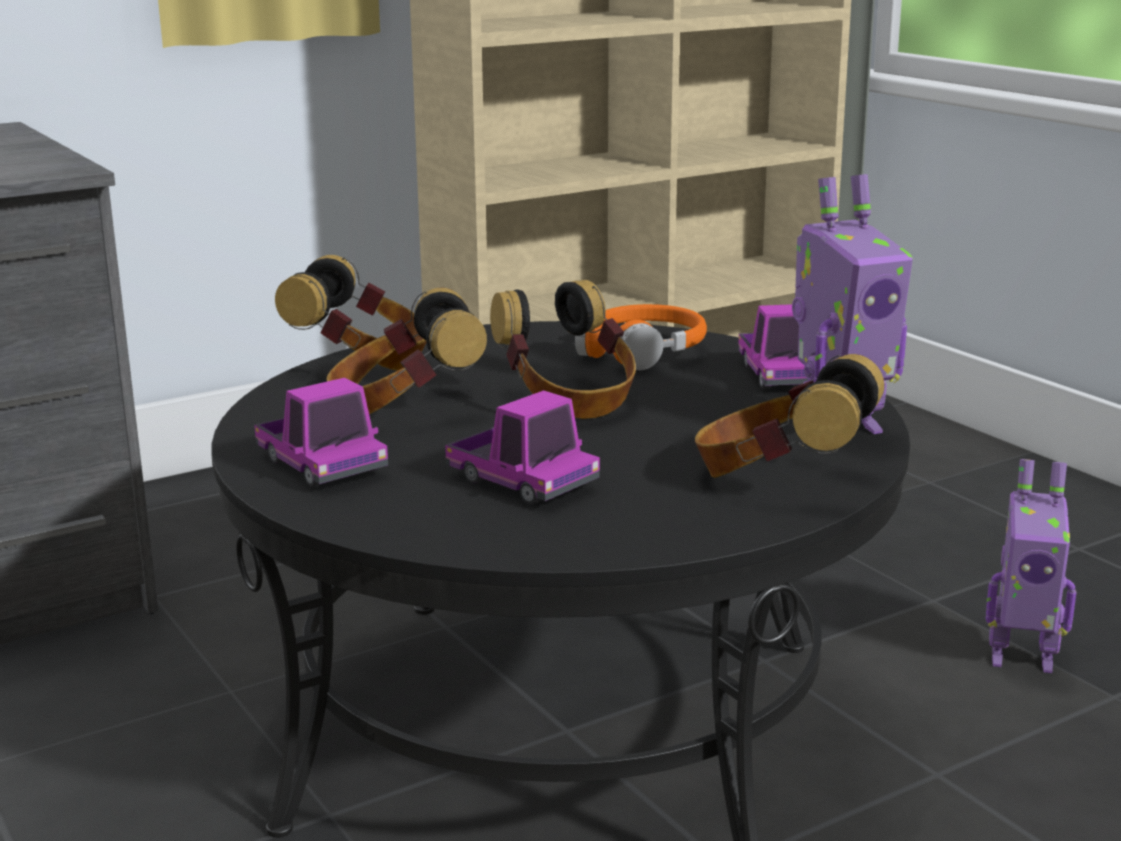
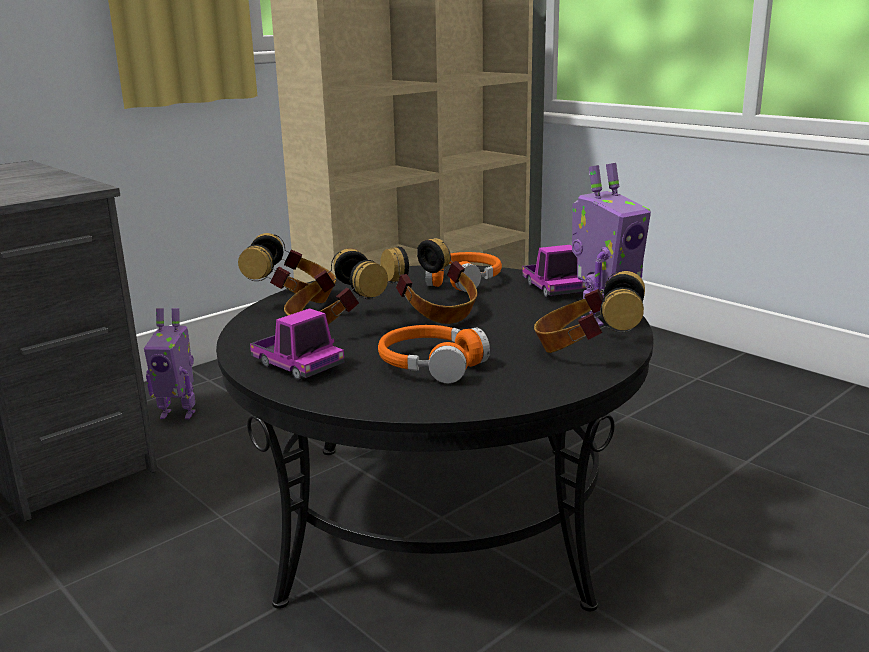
camera: 10 degrees left, 0 degrees up
toy truck [445,390,600,505] -> orange headphones [378,325,490,383]
toy robot [986,459,1076,673] -> toy robot moved to [144,308,196,419]

